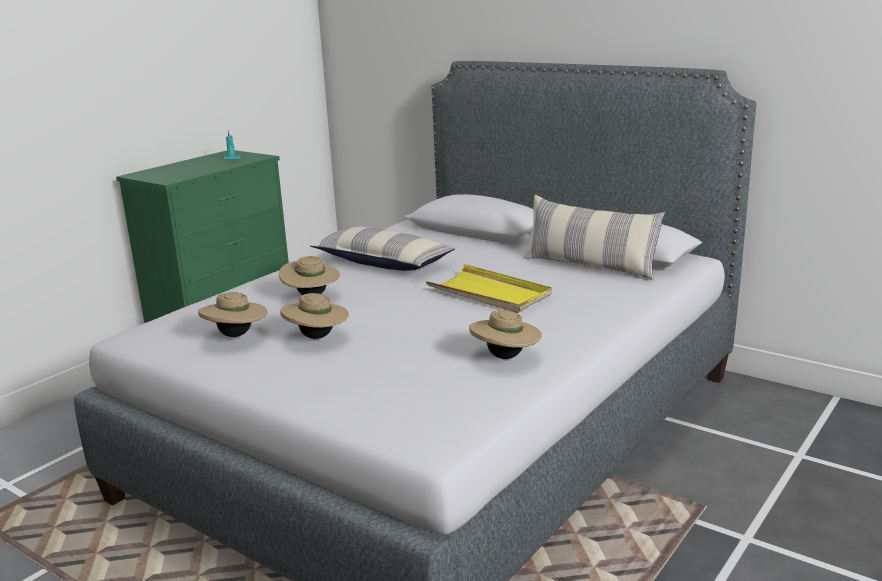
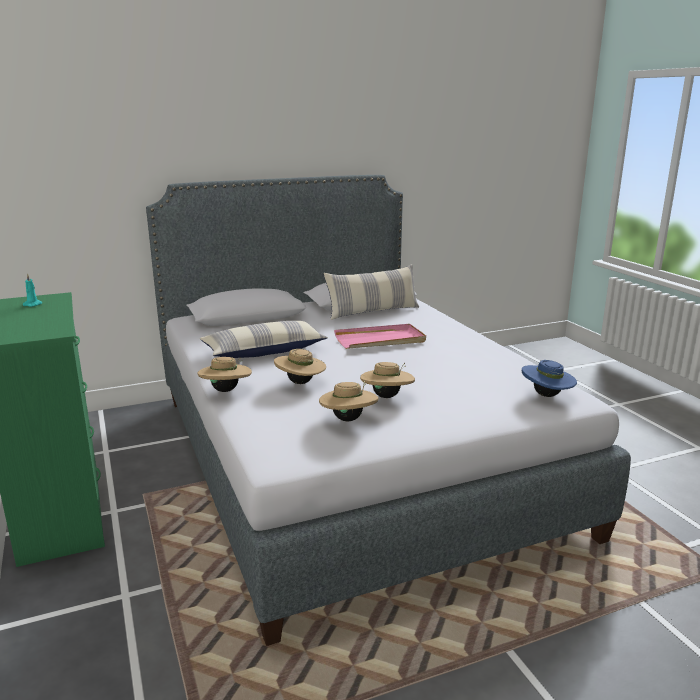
camera: 60 degrees left, 0 degrees up
yellow tray [425,264,552,313] -> pink tray [334,324,426,349]
beige hat [469,310,542,359] -> beige hat moved to [197,357,252,392]
none -> blue hat [522,360,577,397]

